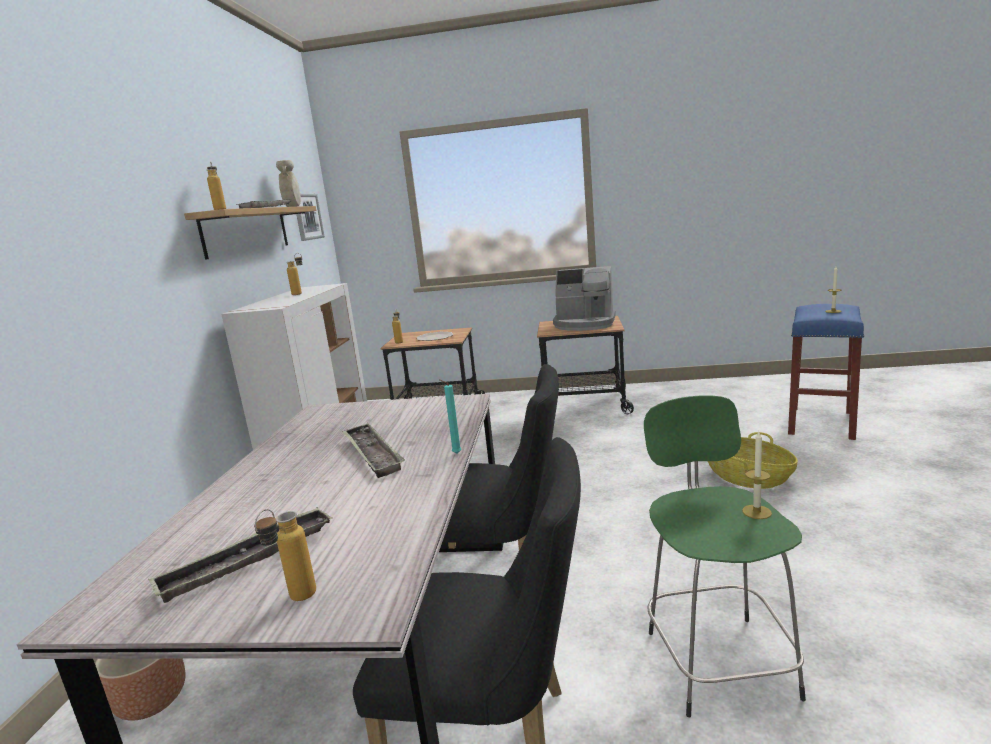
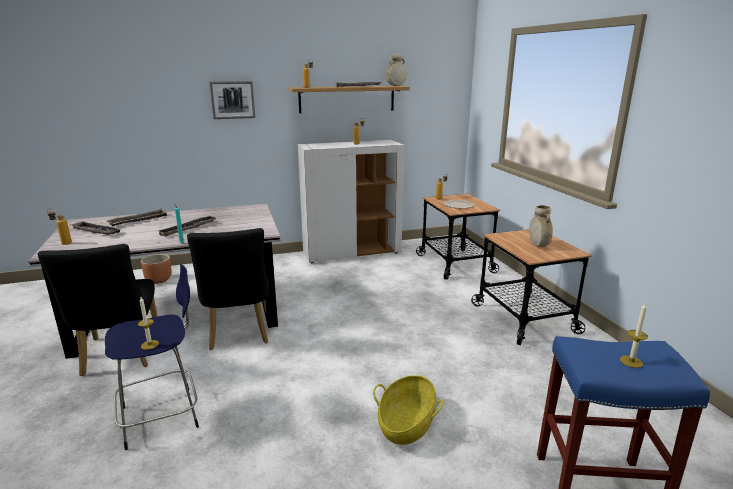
camera: 65 degrees right, 5 degrees up
picture [296,194,325,241] -> picture moved to [209,81,255,119]
coffee machine [553,266,616,331] -> beige vase [529,205,553,247]
green stool [644,395,806,717] -> blue stool [105,264,199,450]
none -> tray [107,209,167,226]

